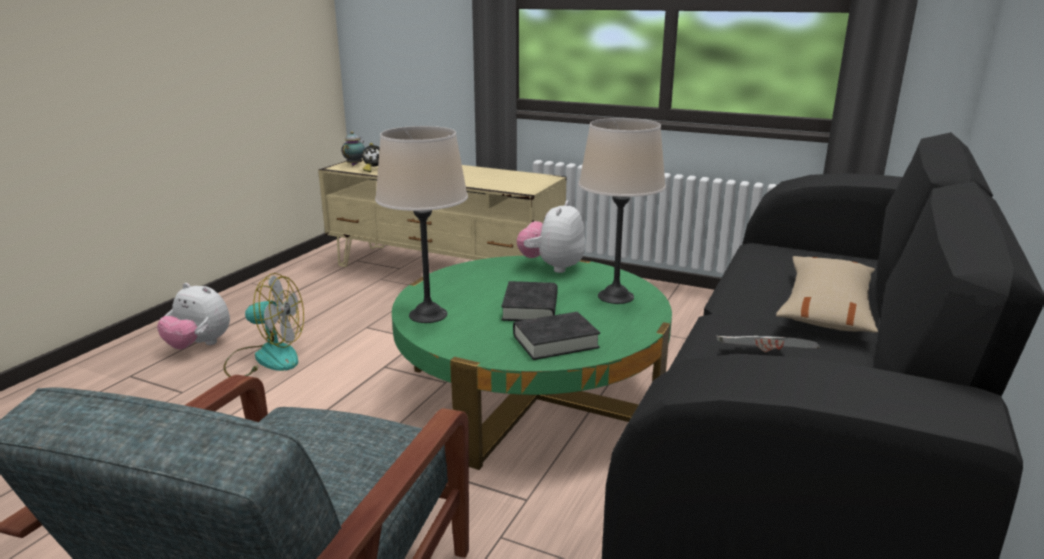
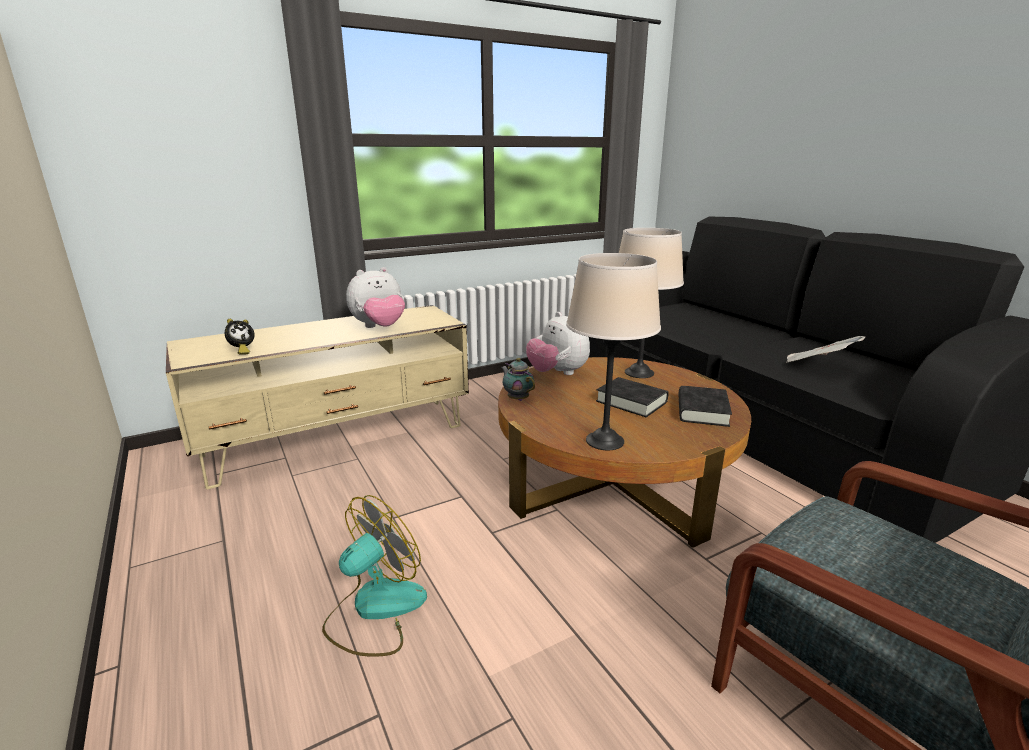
camera: 55 degrees left, 0 degrees up
plush toy [157,283,230,349] -> plush toy moved to [346,267,405,328]
teapot [341,131,365,166] -> teapot moved to [501,358,535,401]
green coffee table [392,256,672,470] -> brown coffee table [498,357,751,548]
beige pillow [776,256,878,333] -> none

